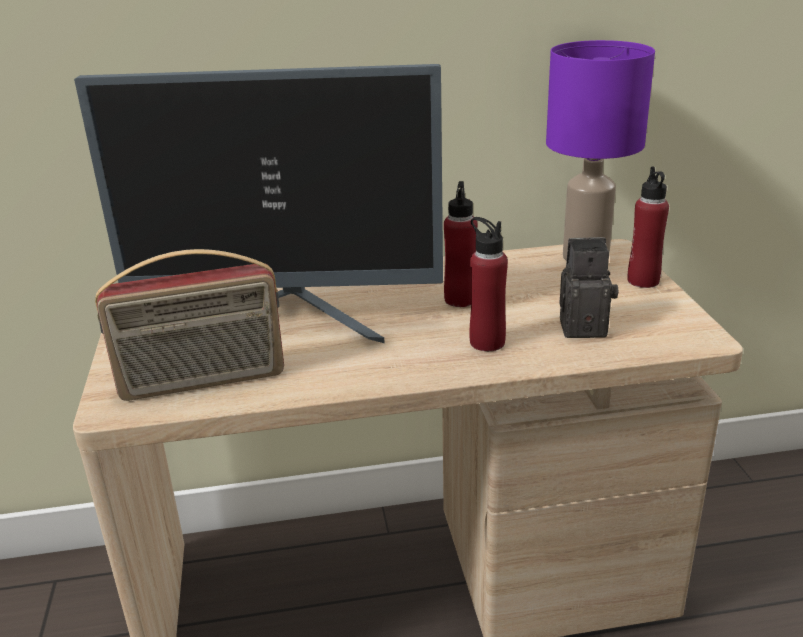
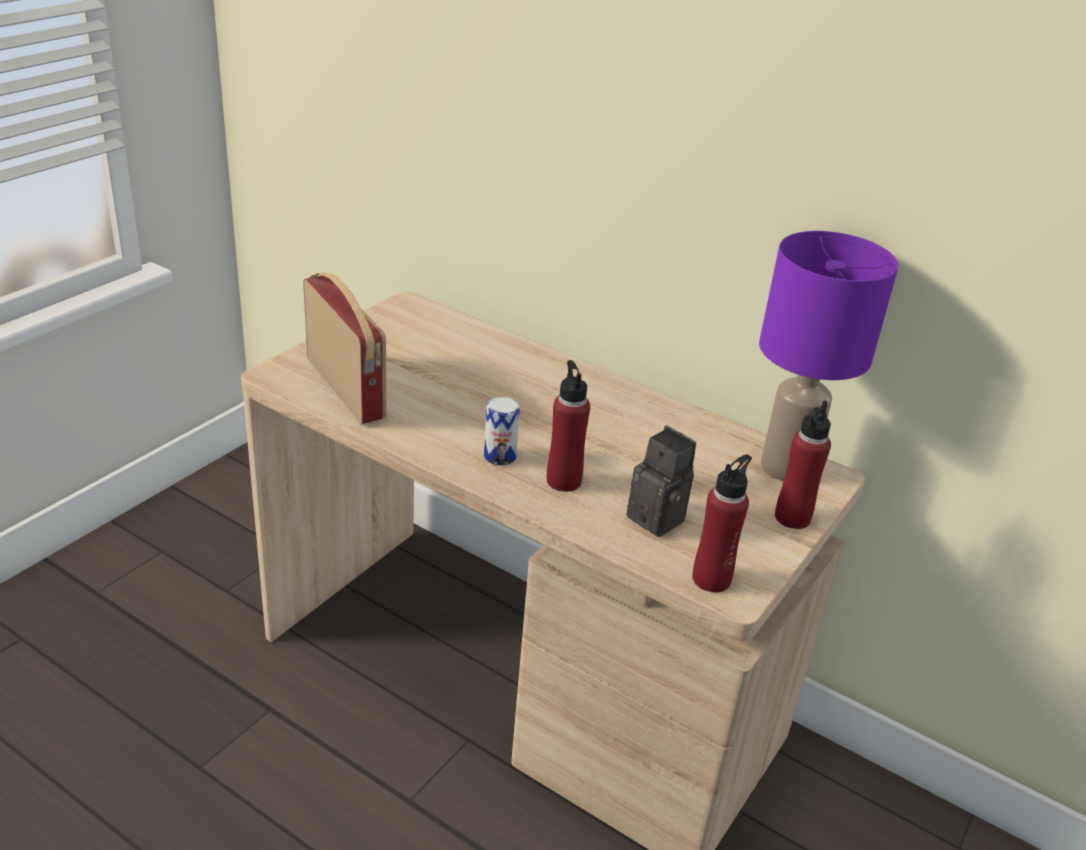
camera: 40 degrees right, 5 degrees up
monitor [74,64,443,343] -> none
radio [95,249,284,401] -> radio turned 150 degrees counterclockwise [303,272,386,424]
red bottle [444,181,477,307] -> red bottle moved to [692,454,752,593]
none -> can [484,397,520,466]

